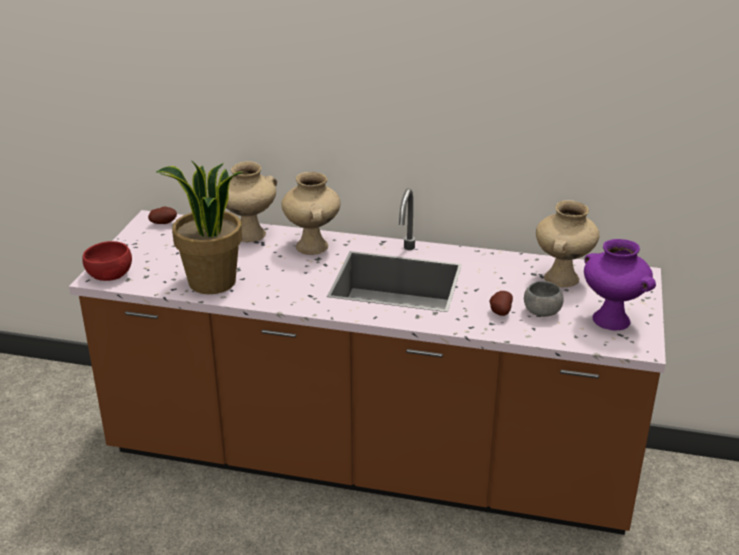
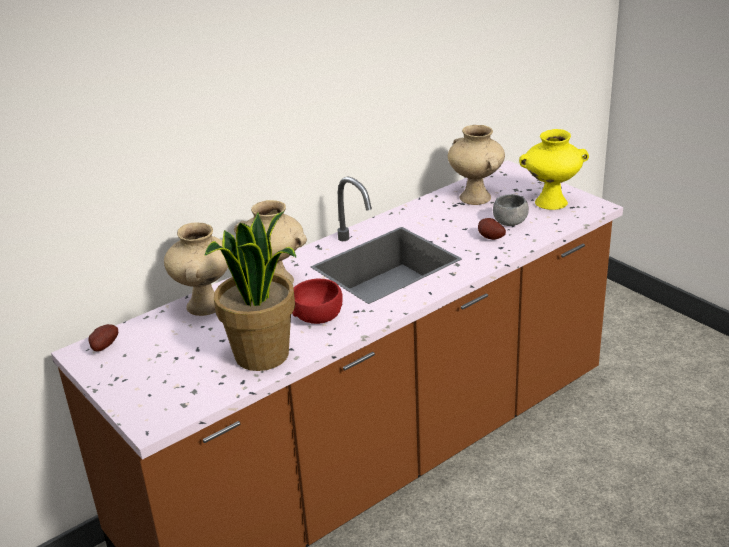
camera: 50 degrees left, 0 degrees up
red bowl [82,241,132,281] -> red bowl moved to [292,279,343,324]
purple vase [584,239,656,330] -> yellow vase [519,129,589,210]

